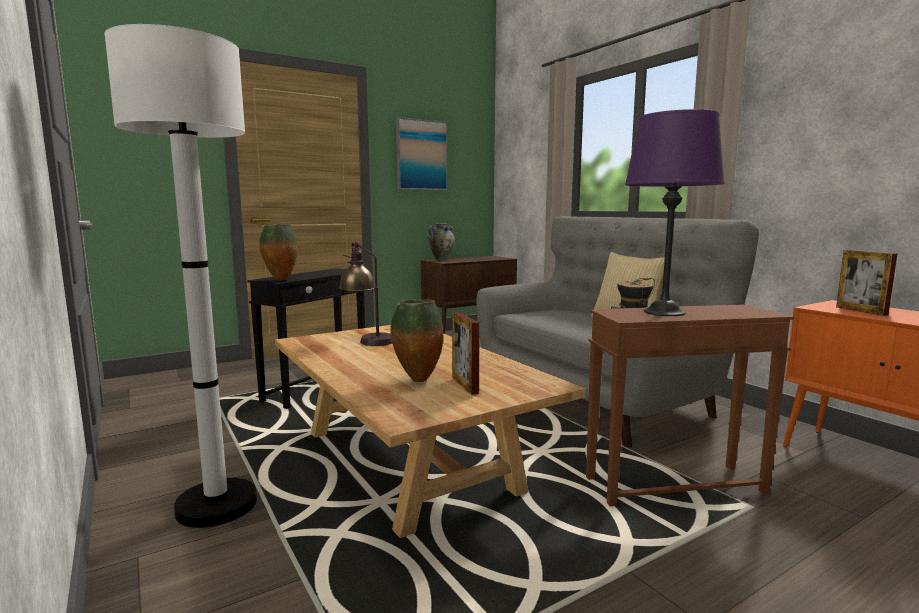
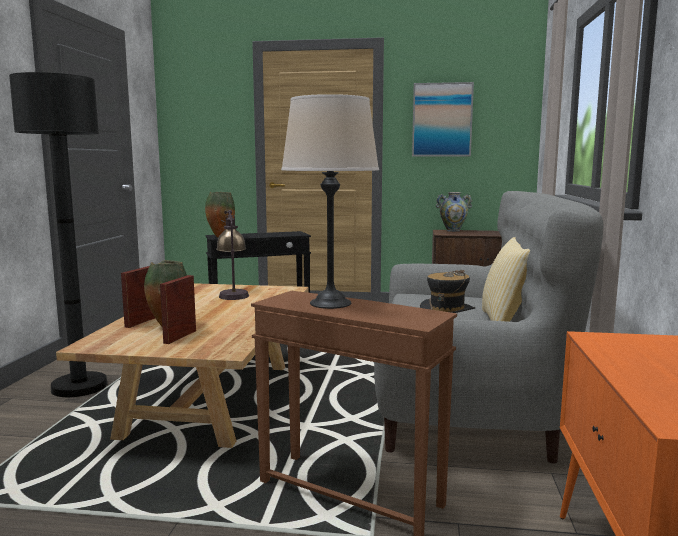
camera: 40 degrees right, 0 degrees up
white floor lamp [105,24,257,528] -> black floor lamp [9,72,108,397]
purple table lamp [625,109,725,316] -> beige table lamp [281,94,379,309]
picture frame [836,250,898,316] -> picture frame moved to [121,266,155,328]

